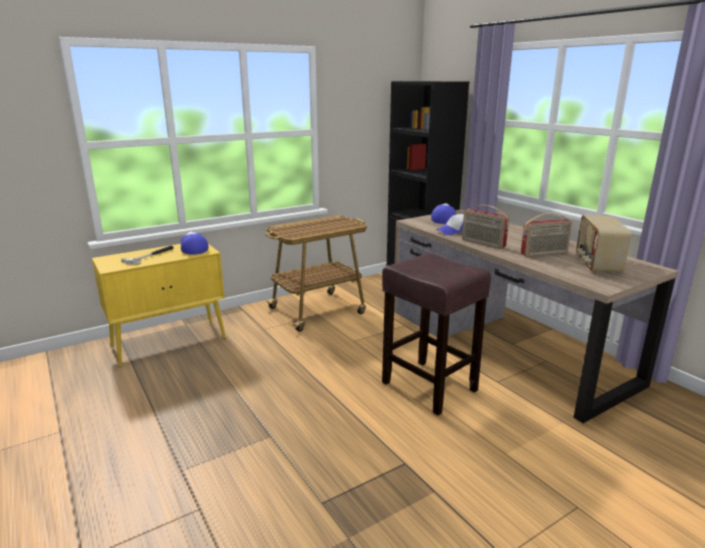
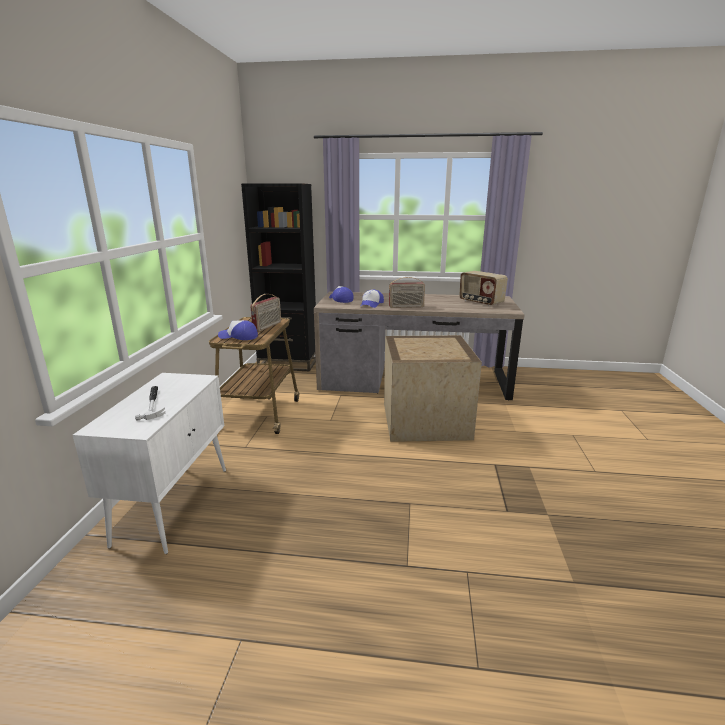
camera: 50 degrees left, 0 degrees up
yellow cabinet [92,244,226,366] -> white cabinet [73,373,226,554]
cap [181,231,208,255] -> cap moved to [218,320,258,340]
brown stool [382,253,491,415] -> crate [384,335,482,442]
radio [521,213,572,257] -> radio moved to [250,294,281,331]

